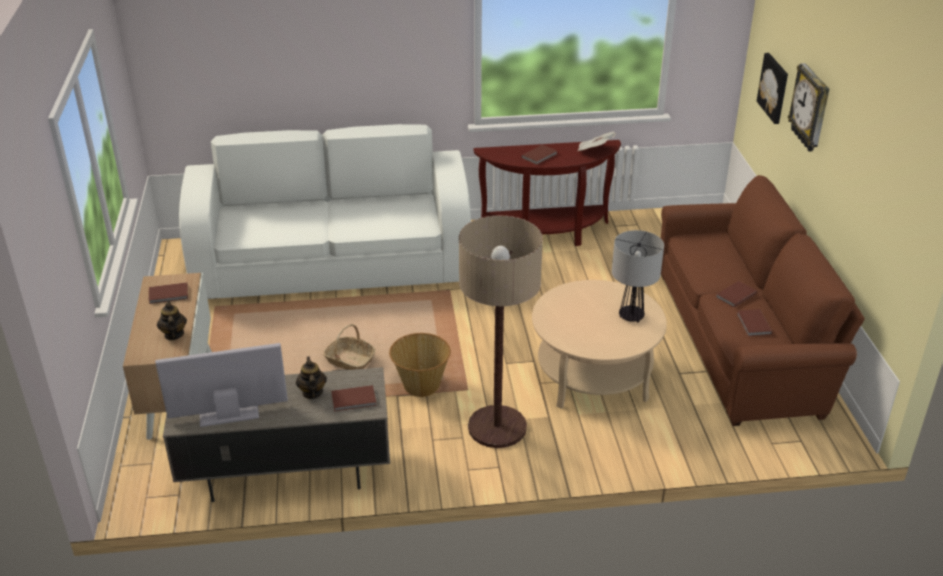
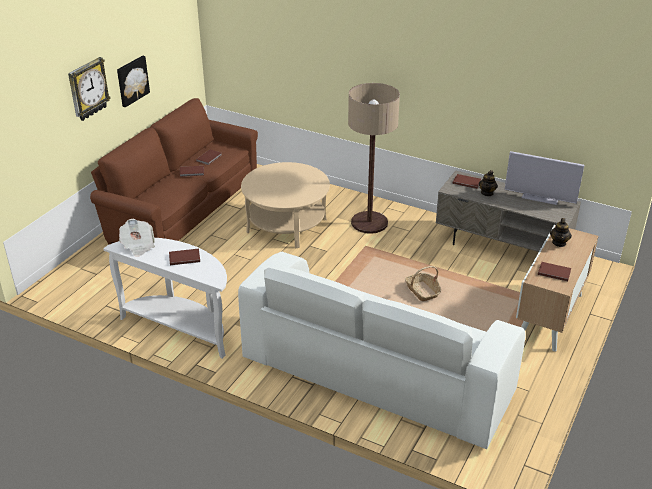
camera: 145 degrees left, 0 degrees up
basket [389,333,451,397] -> none
brown console table [473,140,621,246] -> white console table [103,238,227,359]
table lamp [612,230,664,322] -> none
picture [757,53,788,124] -> picture moved to [117,56,150,107]

